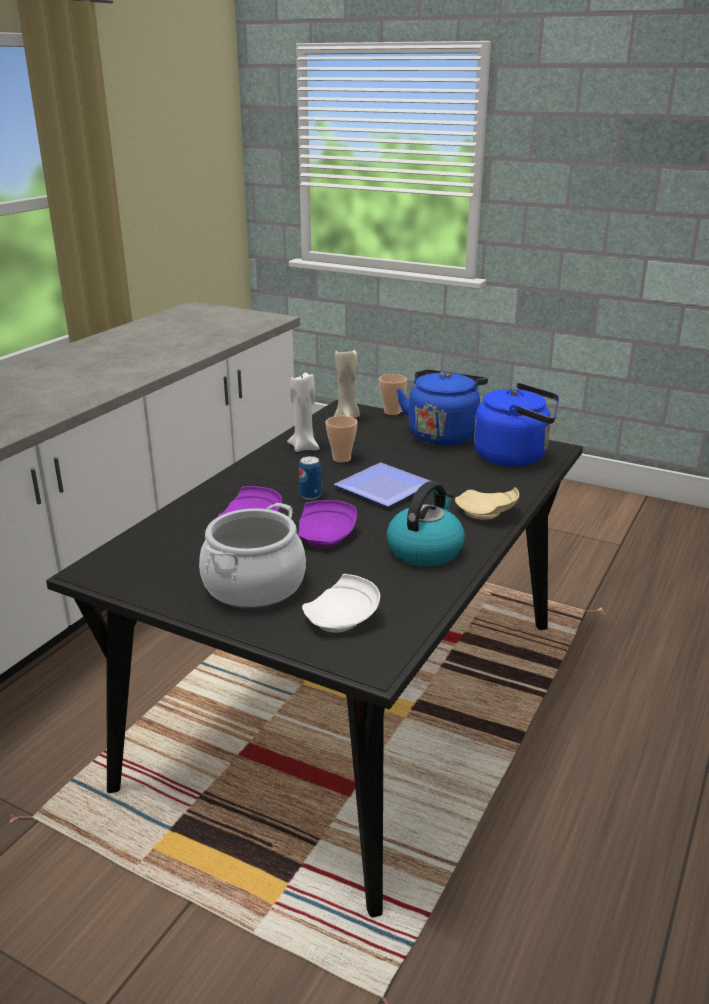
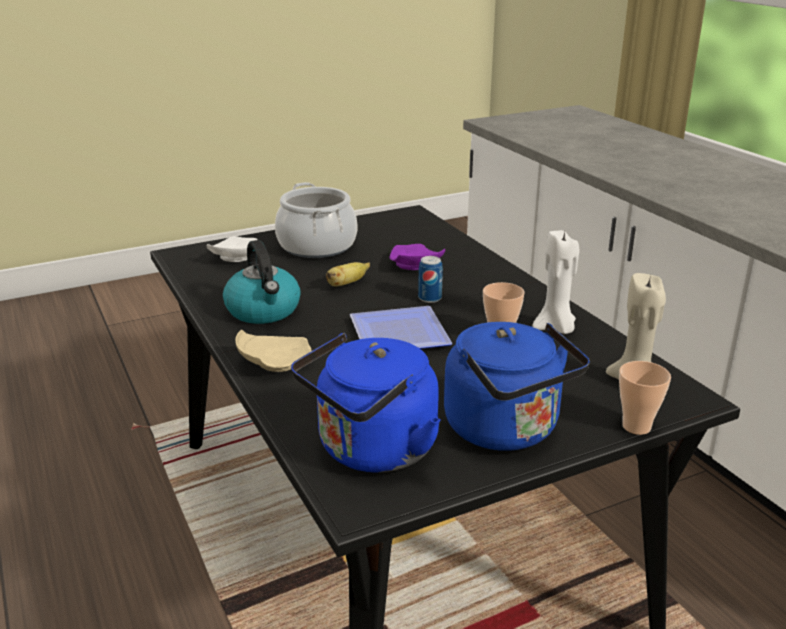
camera: 125 degrees right, 0 degrees up
purple plate [297,500,357,547] -> banana [326,262,370,286]

